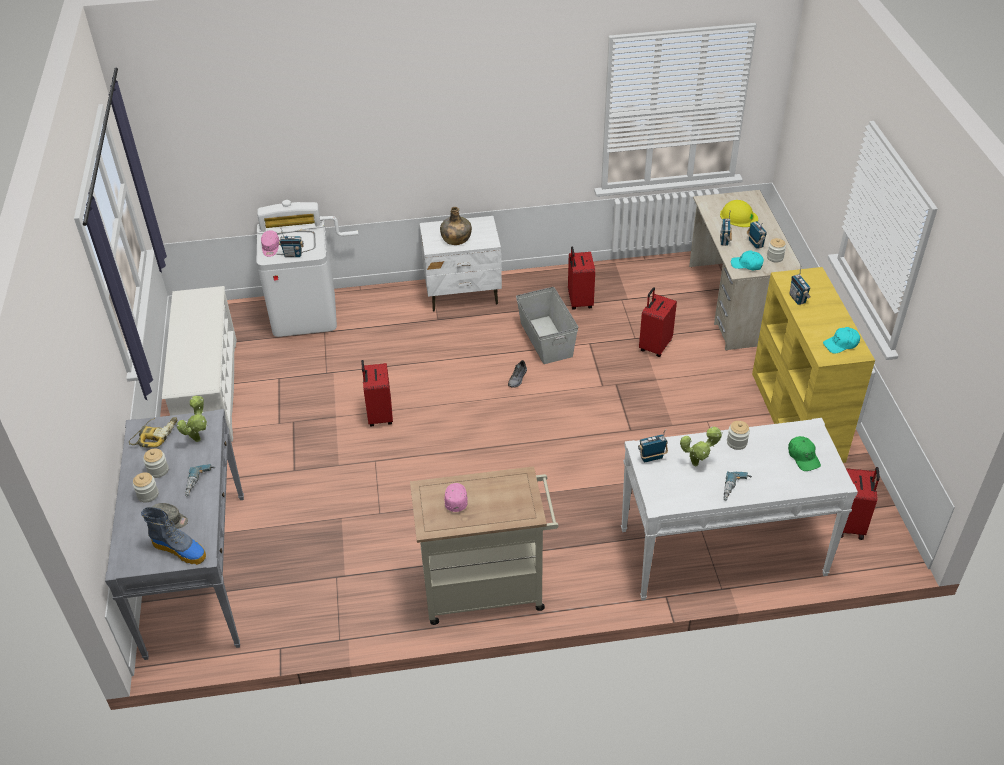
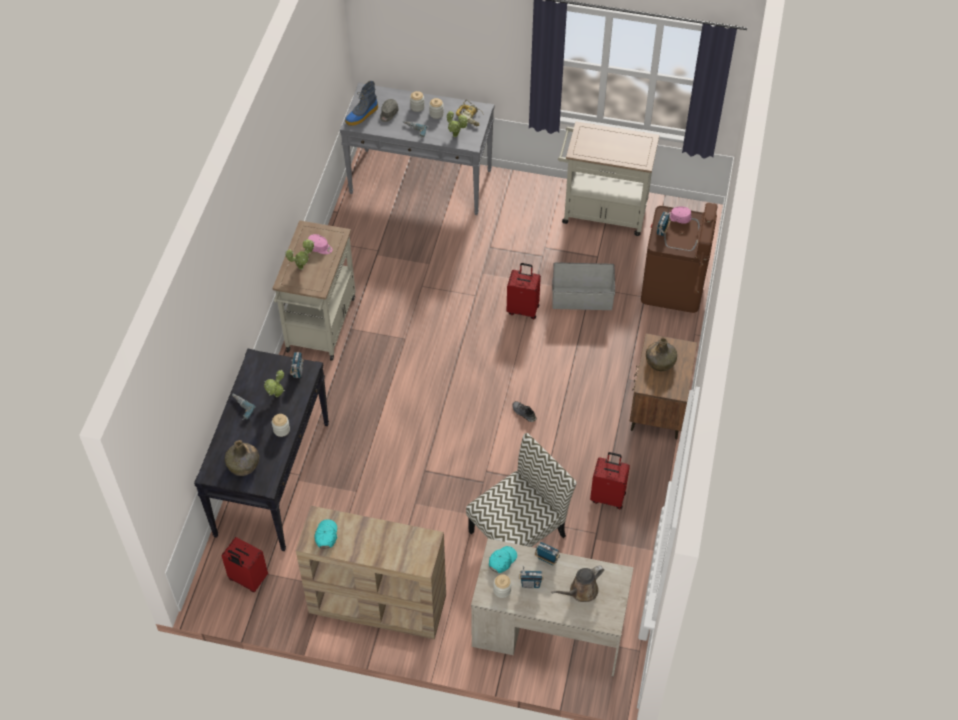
camera: 110 degrees right, 10 degrees up
white shoe rack [162,286,237,442] -> beige cart [558,121,659,236]
white washing machine [256,200,359,337] -> brown washing machine [641,203,717,313]
white nightstand [420,216,502,311] -> brown nightstand [630,333,697,439]
grey storage box [516,287,578,364] -> grey storage box moved to [552,262,615,310]
white console table [621,418,858,601] -> black console table [194,349,329,551]
red suitcase [639,287,677,357] -> chair [466,433,577,547]
yellow hard hat [720,200,758,227] -> brown watering can [551,565,604,602]
yellow bookcase [752,267,875,463] -> brown bookcase [296,506,446,640]
green cap [788,436,821,471] -> green bottle [225,440,259,476]
radio [789,265,811,305] -> none
none -> potted plant [285,239,315,270]

